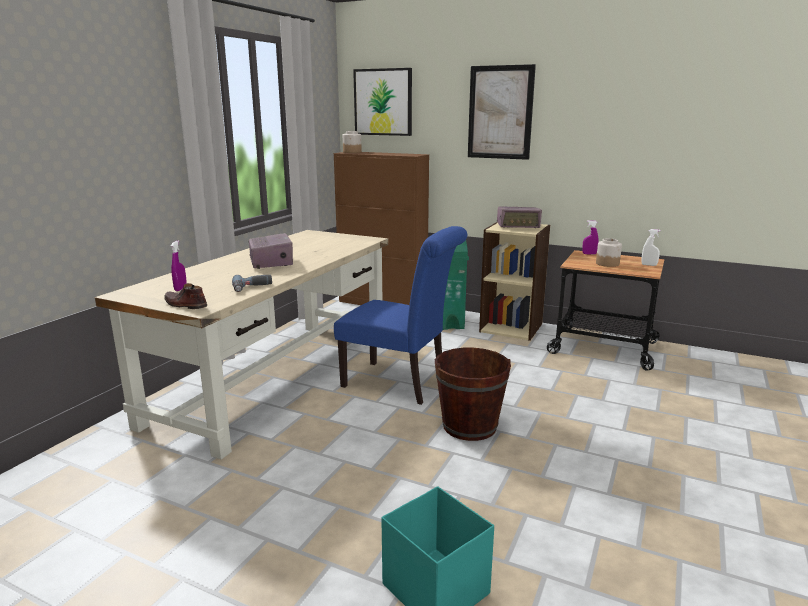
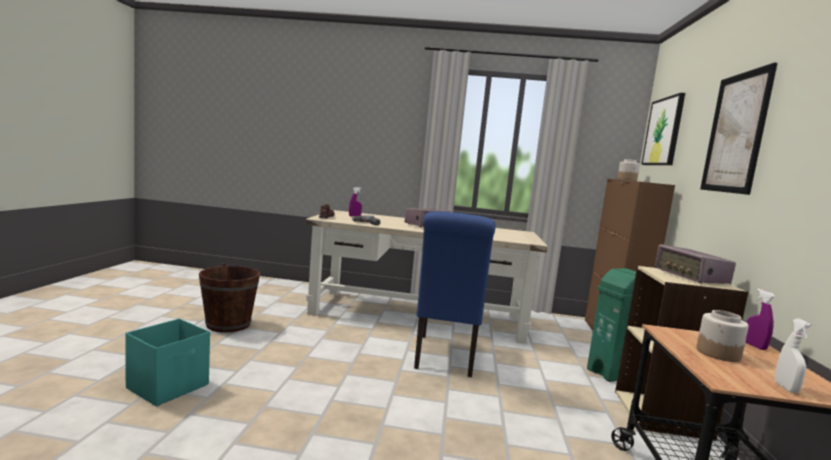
camera: 70 degrees right, 10 degrees down
brown bucket [435,348,511,441] -> brown bucket moved to [199,264,260,333]

